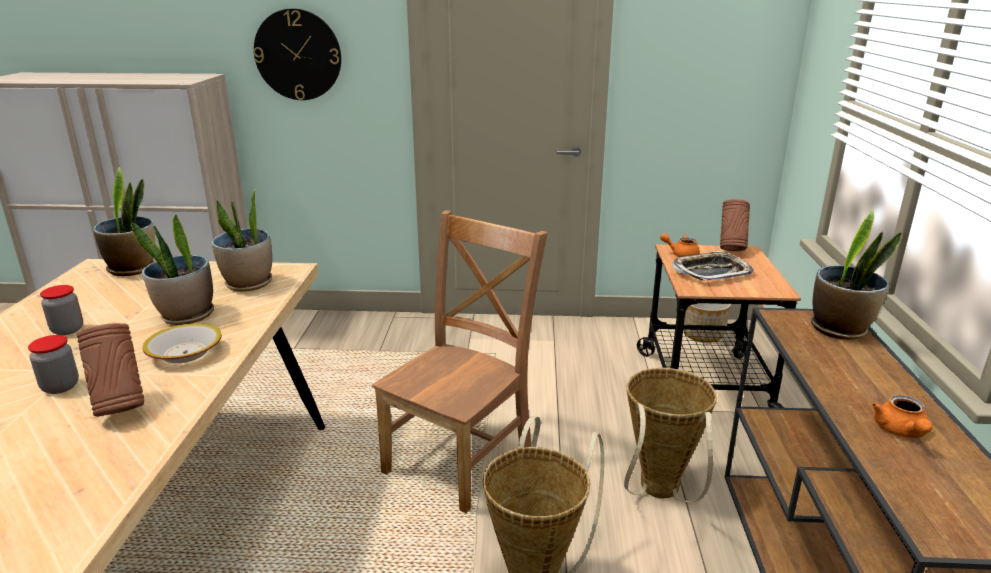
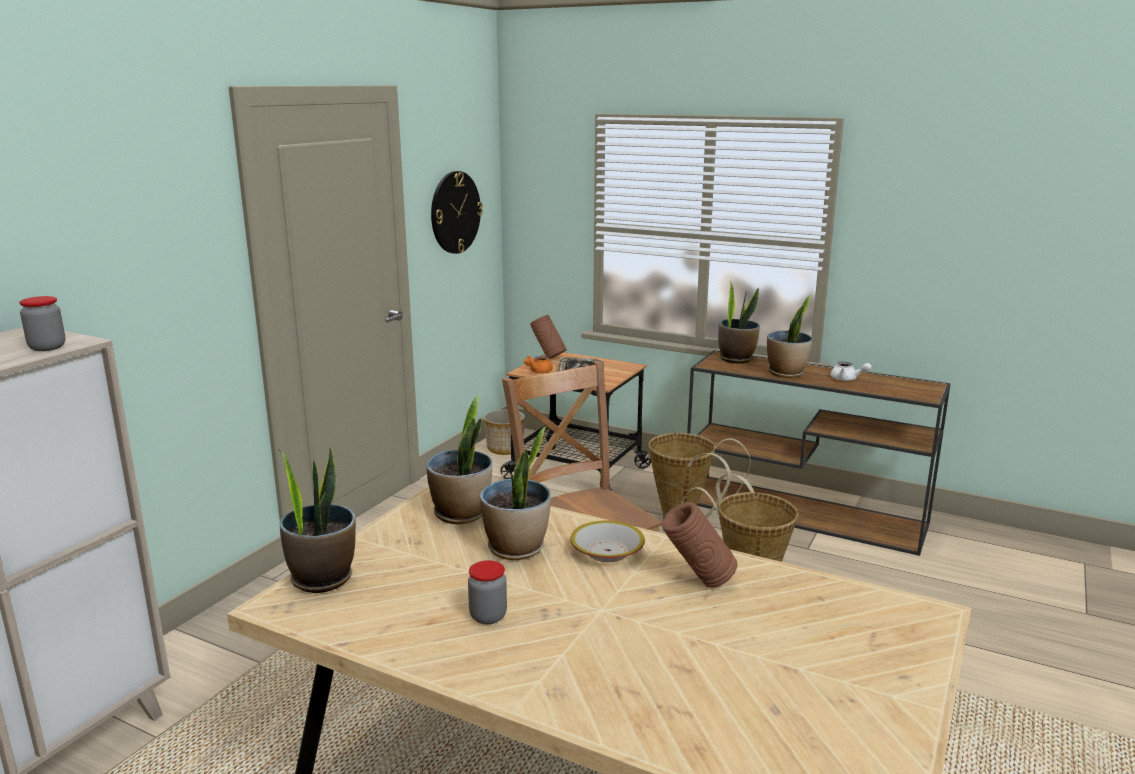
camera: 65 degrees left, 5 degrees down
jar [28,335,79,394] -> jar moved to [19,296,65,351]
wall clock [253,9,341,100] -> wall clock moved to [431,171,483,254]
orange teapot [872,395,933,438] -> white teapot [831,362,872,381]
none -> potted plant [767,294,812,378]

